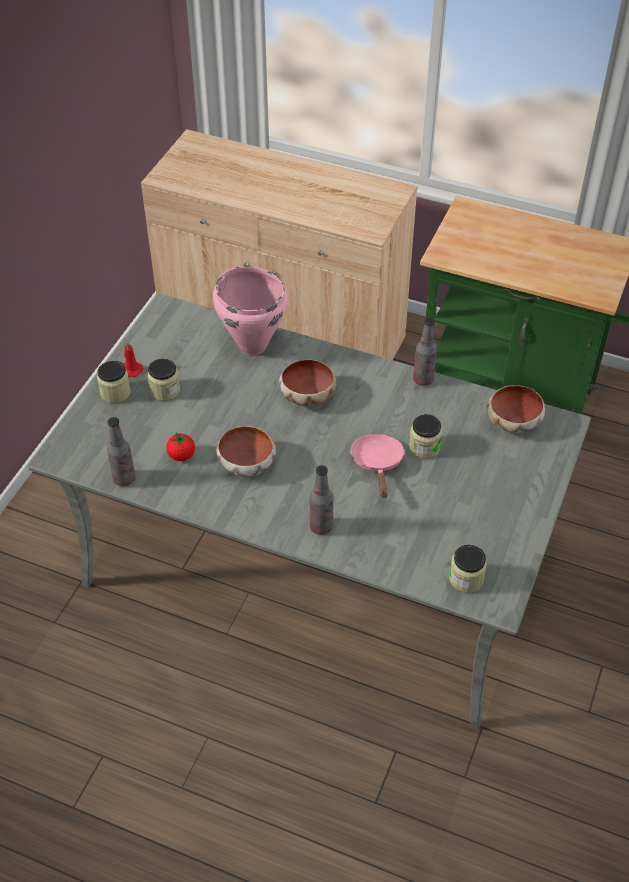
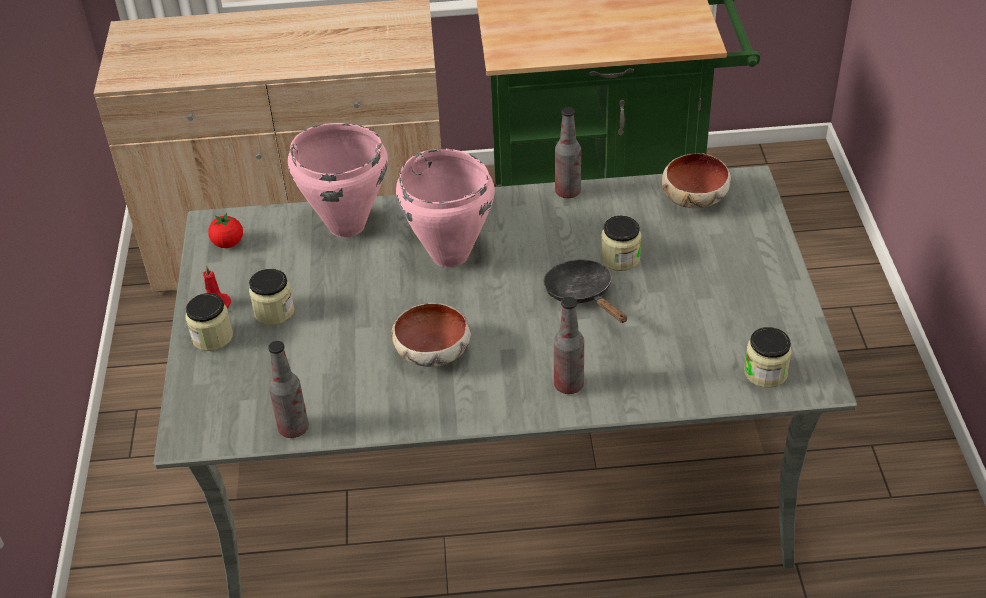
camera: 25 degrees left, 5 degrees down
tomato [166,432,195,461] -> tomato moved to [208,213,243,248]
bowl [279,360,336,406] -> pink cooking pot [396,149,495,267]
pink frying pan [350,434,405,498] -> black frying pan [544,260,627,323]

